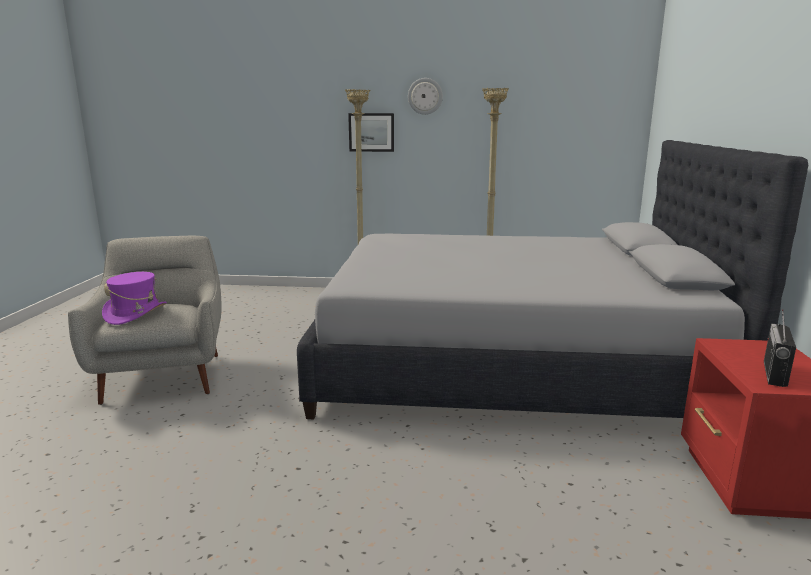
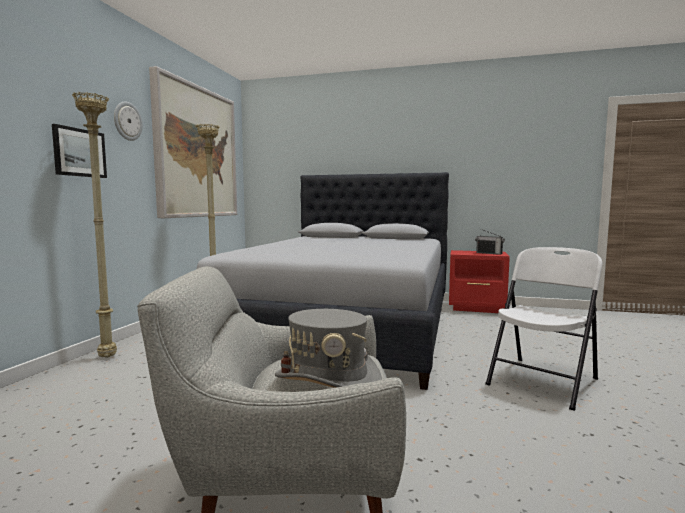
camera: 80 degrees left, 10 degrees down
purple hat [102,272,167,325] -> grey hat [275,309,382,388]
none -> picture [149,66,237,218]
none -> white chair [485,247,603,411]

